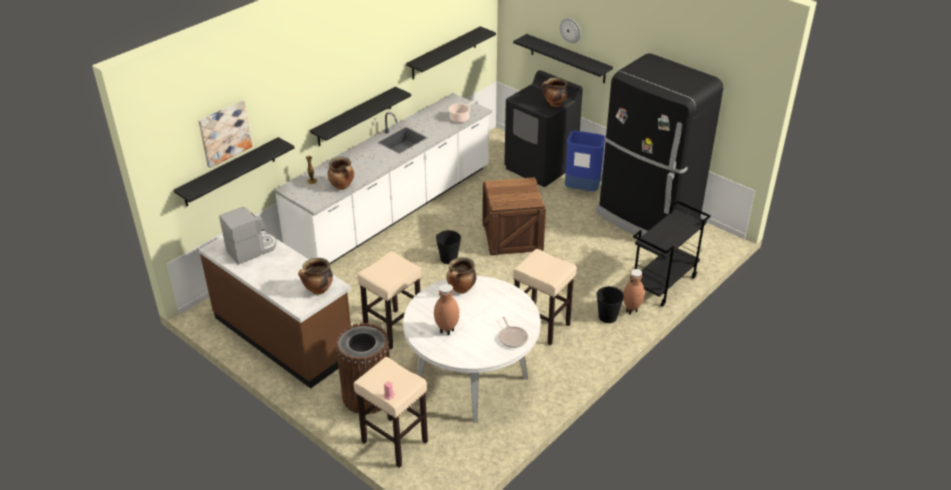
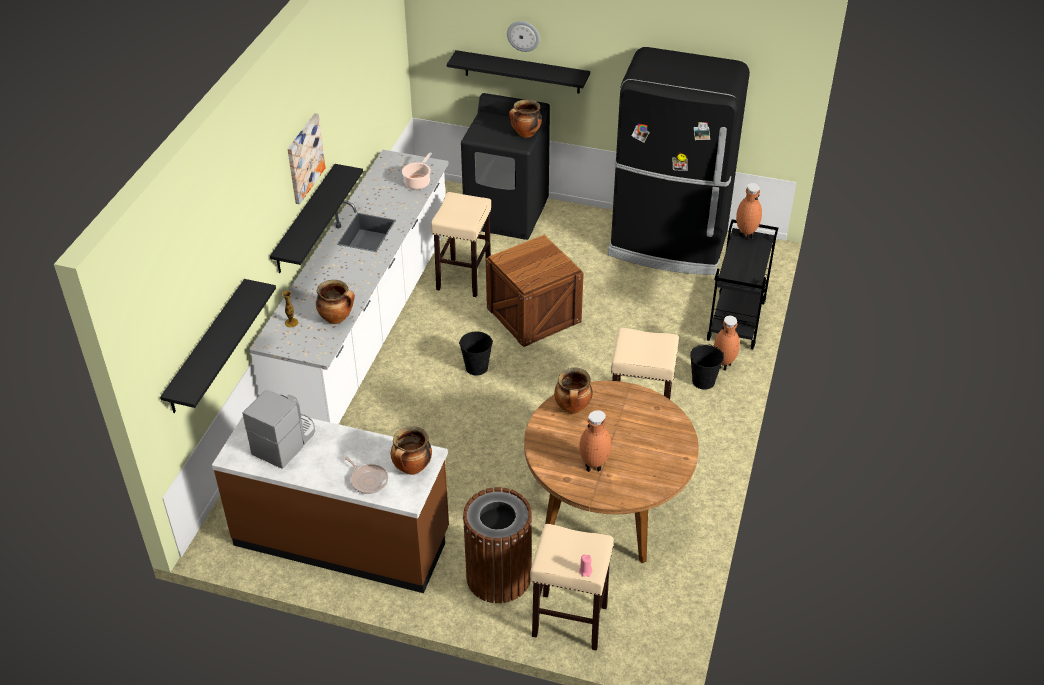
camera: 25 degrees left, 5 degrees up
picture [199,100,252,168] -> picture moved to [287,113,326,204]
beige stool [357,251,421,350] -> beige stool moved to [431,192,491,297]
white dining table [403,276,541,423] -> brown dining table [524,381,699,563]
black shelf [406,26,496,79] -> none
frying pan [499,317,528,348] -> frying pan moved to [345,456,388,494]
blue trash can [565,131,605,191] -> none
none -> brown vase [736,183,762,240]

